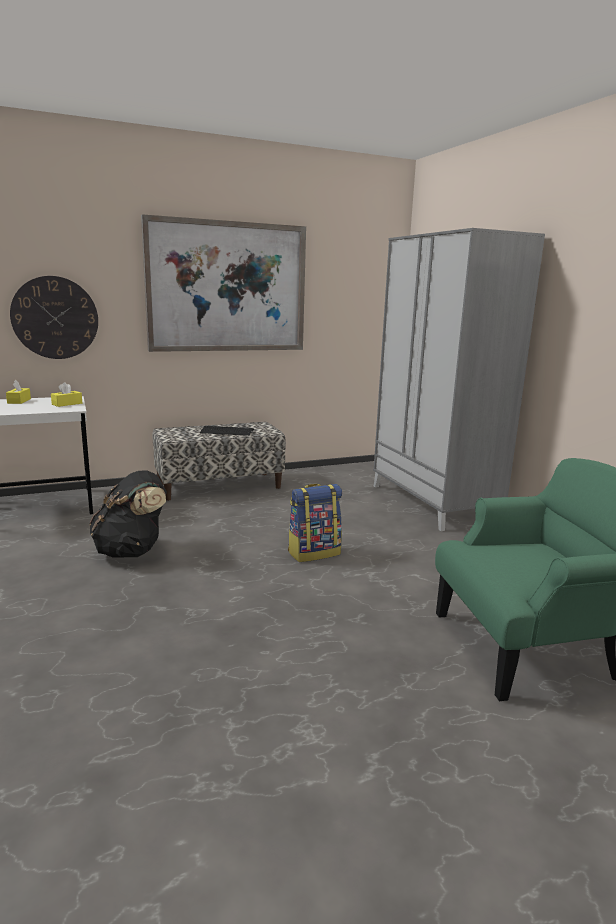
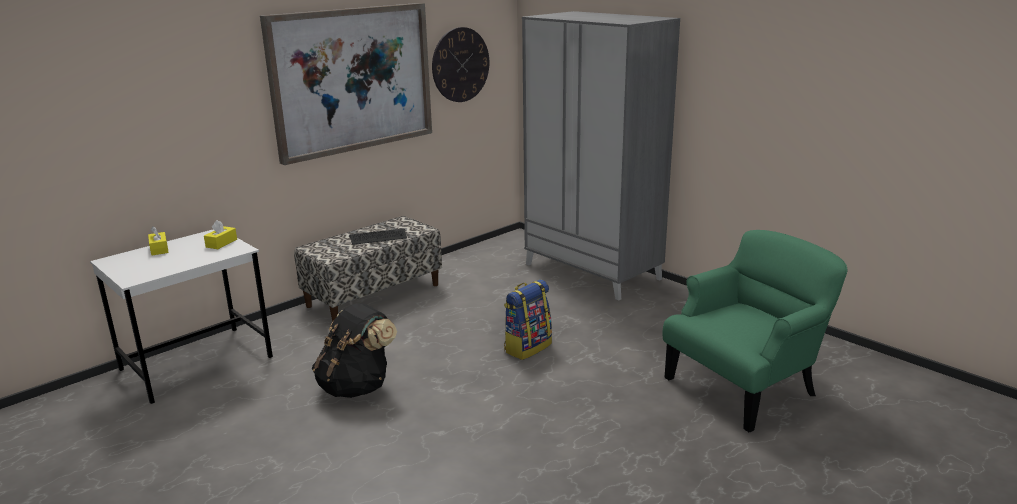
camera: 20 degrees left, 5 degrees up
wall clock [10,276,98,359] -> wall clock moved to [432,27,489,102]

